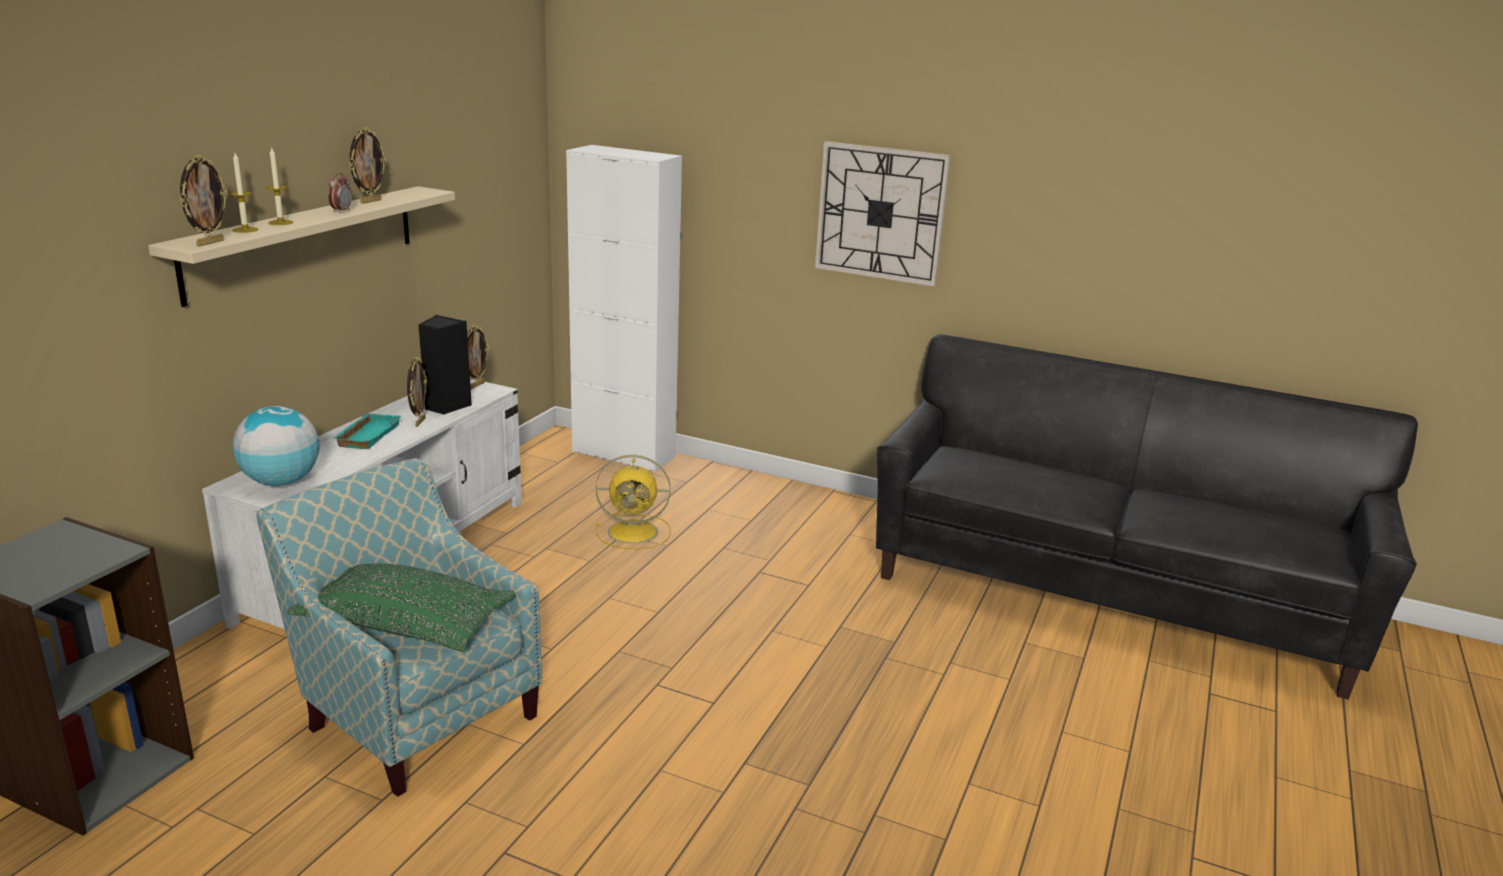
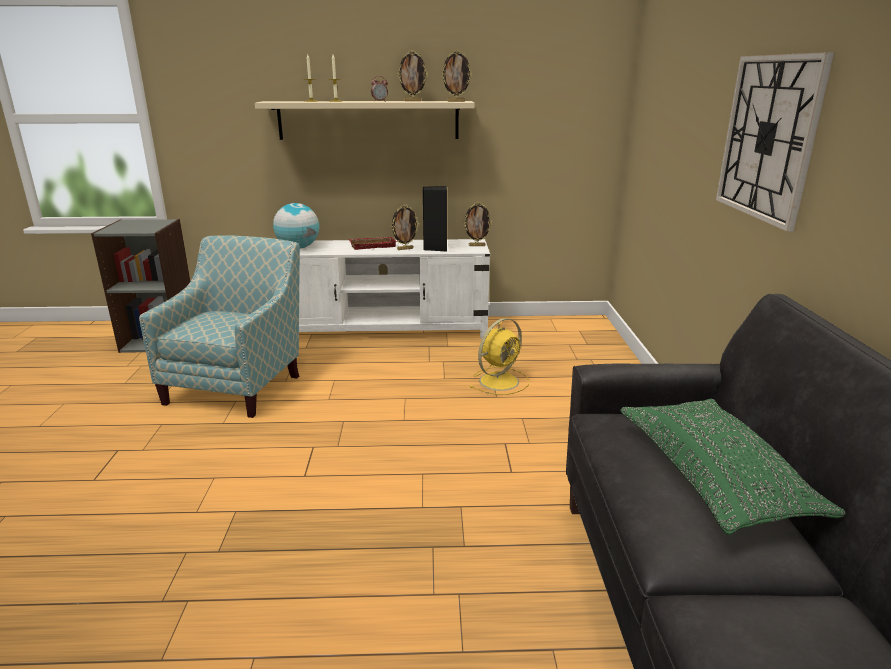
camera: 65 degrees right, 0 degrees up
picture frame [180,155,228,247] -> picture frame moved to [441,50,472,102]
green pillow [287,564,515,652] -> green pillow moved to [620,399,846,535]
turquoise tray [332,413,401,449] -> red tray [349,237,397,250]
white cabinet [566,145,682,472] -> none
yellow fan [595,455,671,549] -> yellow fan turned 105 degrees counterclockwise [470,318,529,395]

